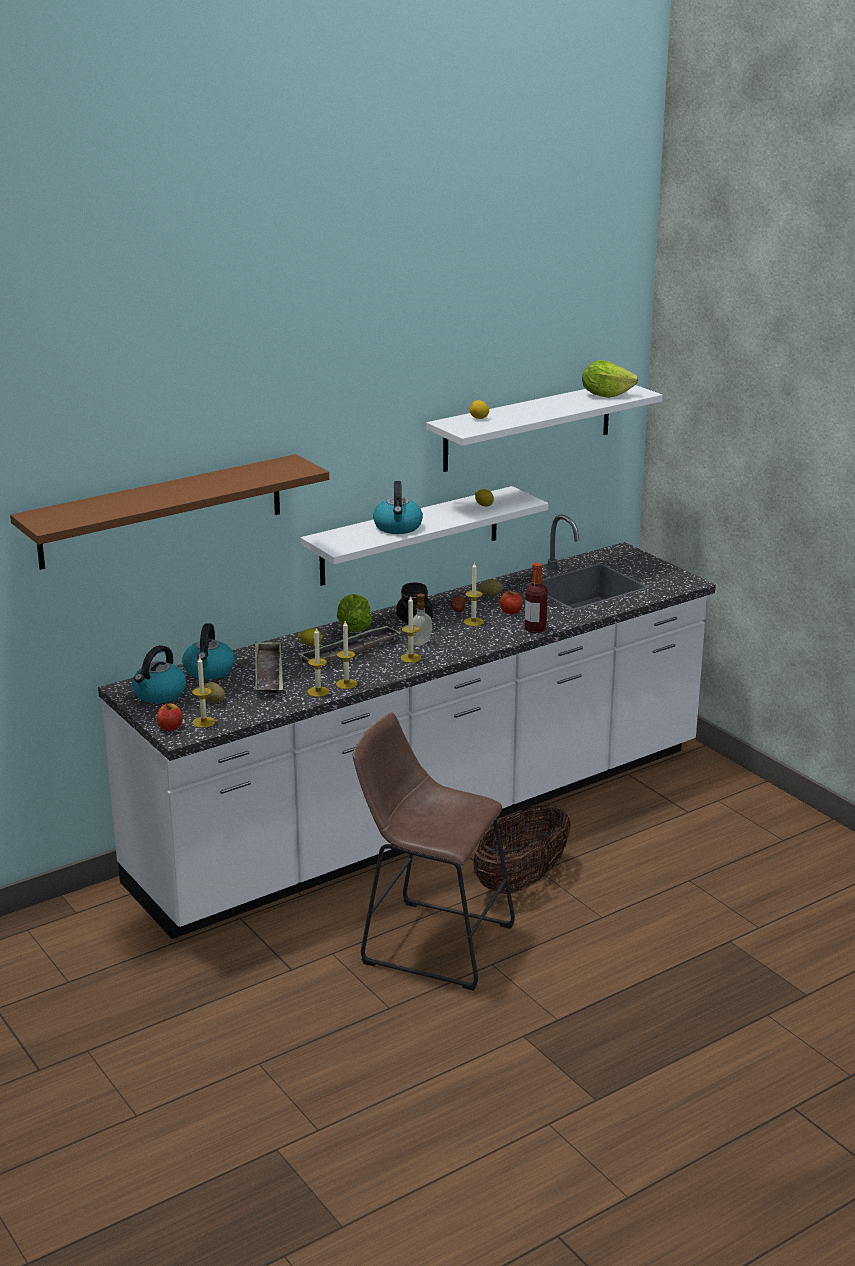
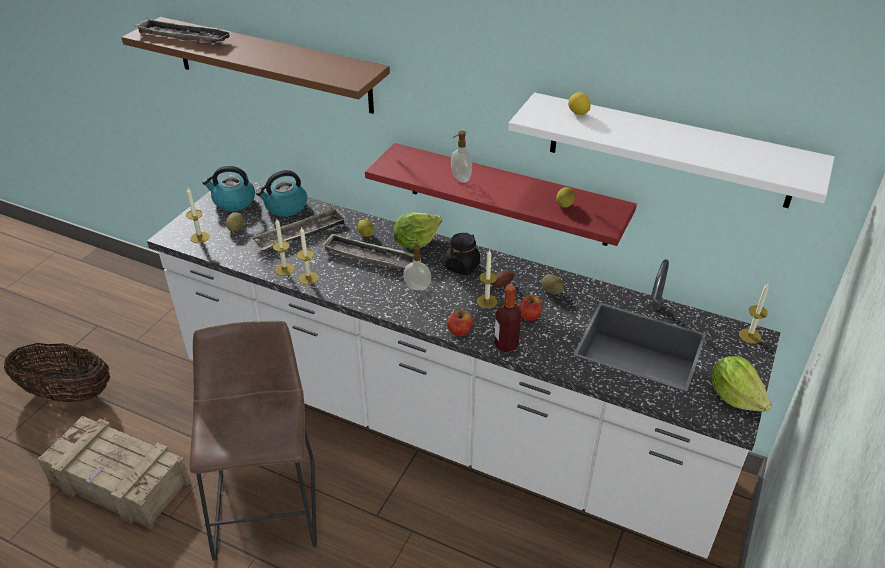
camera: 60 degrees right, 15 degrees up
apple [157,703,182,731] -> apple moved to [447,310,473,336]
white shelf [300,486,548,586] -> red shelf [365,143,637,246]
kettle [373,481,423,534] -> soap dispenser [451,130,472,183]
candle [401,596,421,663] -> candle moved to [739,283,769,344]
basket [473,804,571,894] -> basket moved to [4,343,110,402]
lettuce [582,360,638,398] -> lettuce moved to [711,356,772,412]
none -> crate [37,416,191,529]
none -> tray [134,19,231,43]

